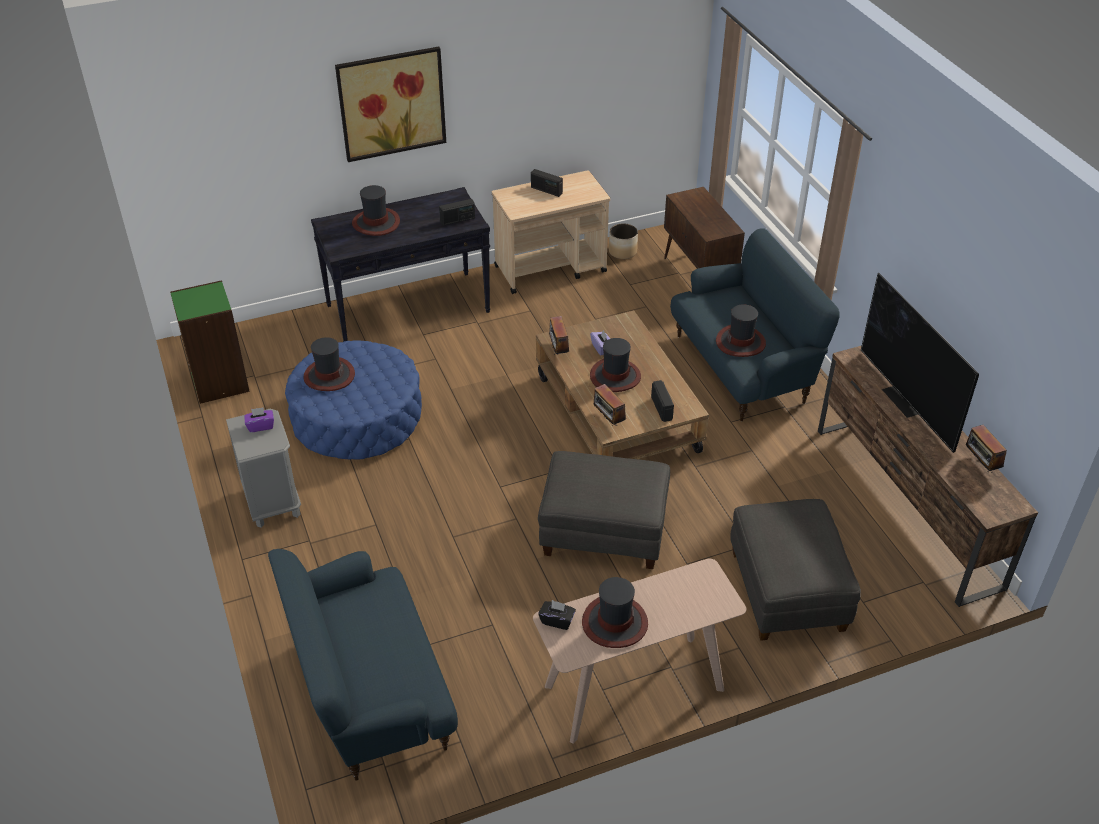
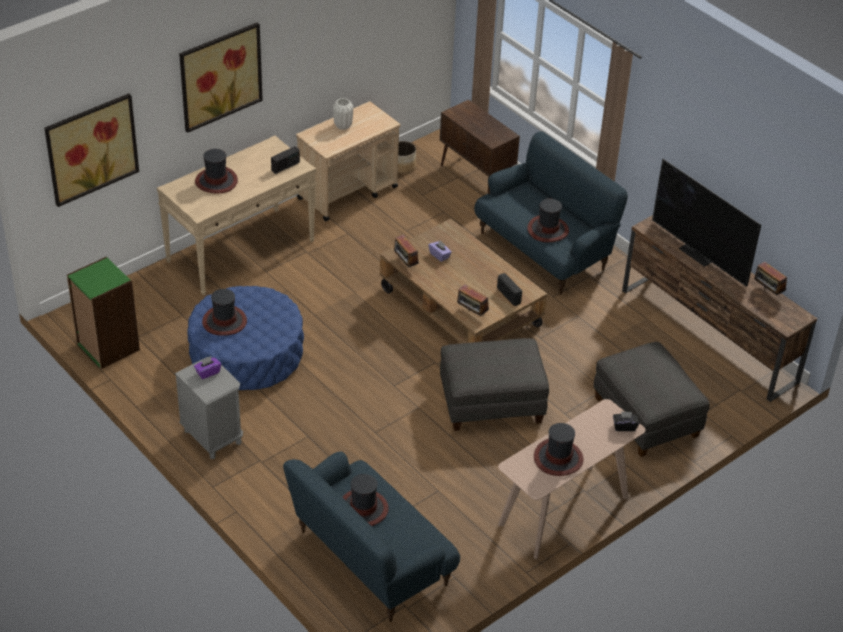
camera: 20 degrees left, 0 degrees up
black console table [311,187,490,342] -> beige console table [157,135,316,295]
radio [531,169,563,197] -> white vase [333,98,353,130]
black tissue box [538,600,576,630] -> black tissue box moved to [613,411,639,431]
hat [590,338,641,392] -> hat moved to [342,474,389,526]
none -> picture [44,93,139,207]

